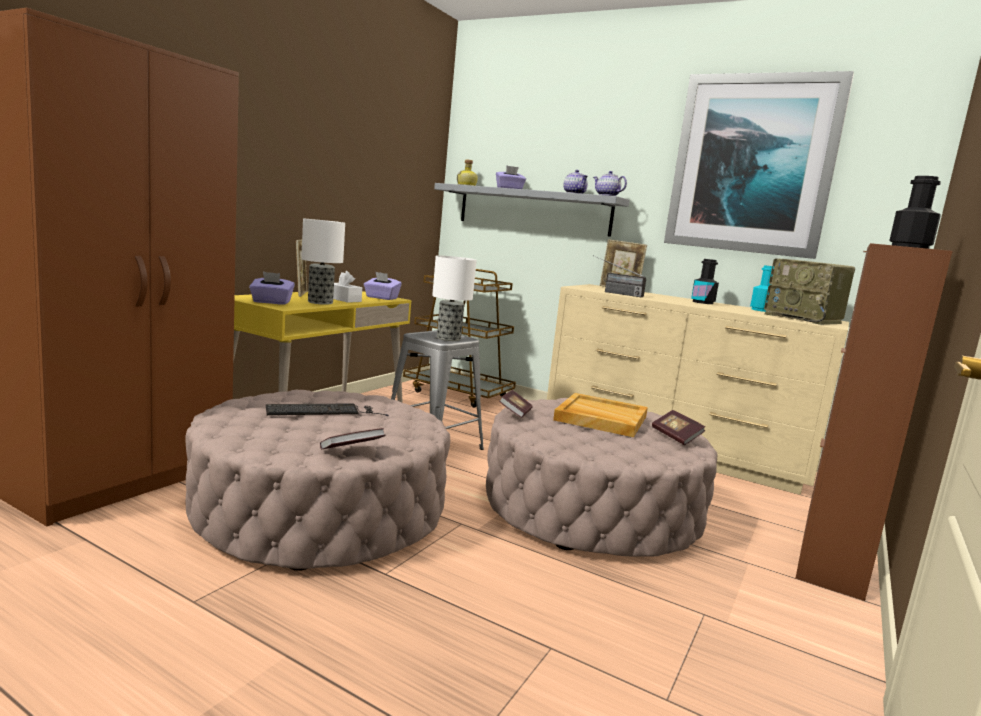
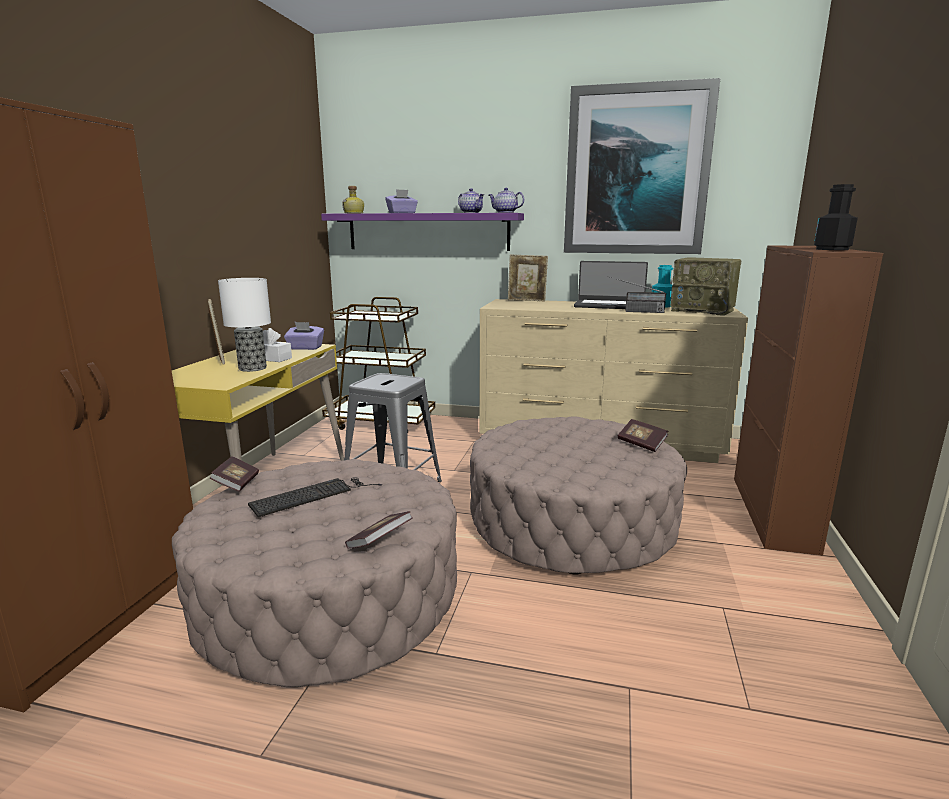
camera: 15 degrees left, 5 degrees up
purple tissue box [249,272,295,305] -> none
table lamp [432,255,477,341] -> none
grey shelf [434,183,630,237] -> purple shelf [321,213,524,251]
book [499,390,533,418] -> book moved to [210,456,259,491]
beige tray [553,393,648,437] -> none
radio [594,256,646,297] -> radio moved to [607,276,666,313]
black bottle [691,259,719,304] -> laptop [574,261,648,309]

